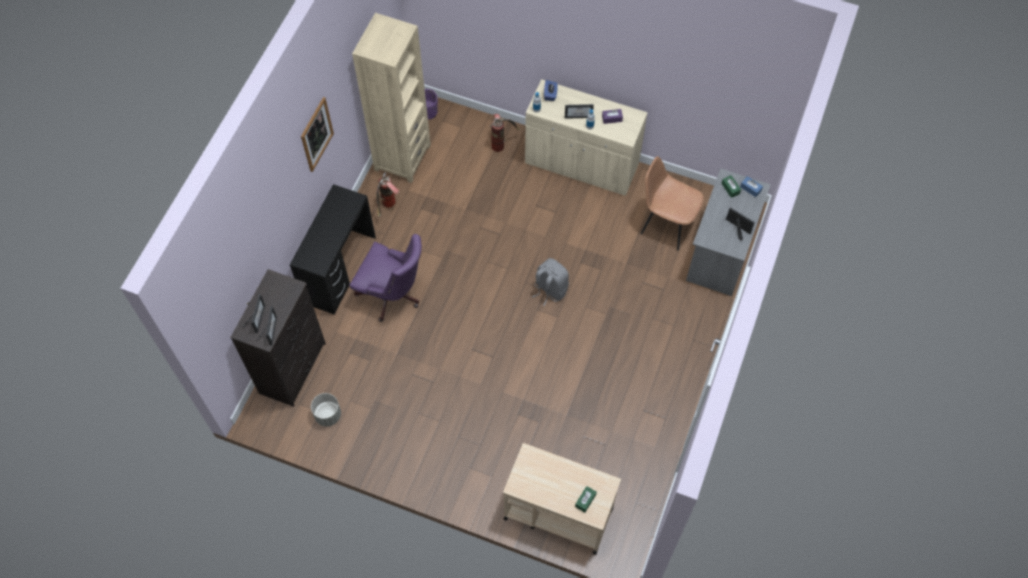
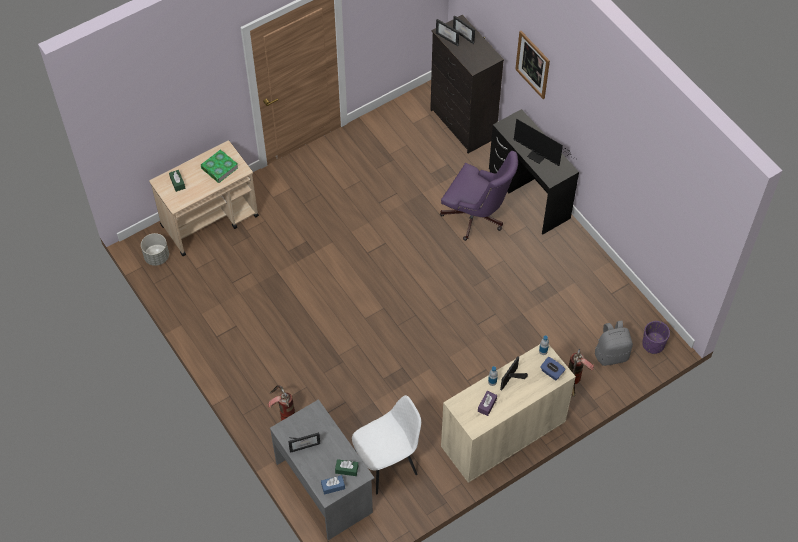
camera: 125 degrees right, 5 degrees down
picture [301,97,334,172] -> picture moved to [515,31,550,99]
grey planter [311,393,341,426] -> grey planter moved to [141,233,169,266]
purple office chair [349,234,422,322] -> purple office chair turned 120 degrees counterclockwise [440,151,518,241]
beige bookcase [352,13,431,183] -> none
fire extinguisher [376,172,399,217] -> fire extinguisher moved to [267,385,295,421]
grey backpack [532,258,569,306] -> grey backpack moved to [595,320,633,366]
brown chair [640,156,704,250] -> white chair [352,395,421,494]
none -> book [201,149,238,183]
none -> monitor [513,119,577,166]

